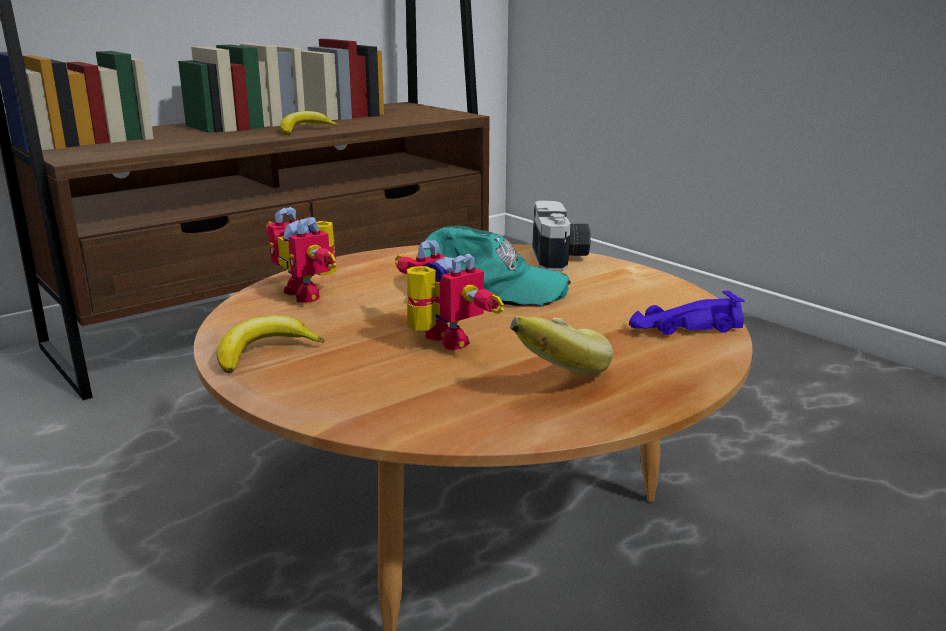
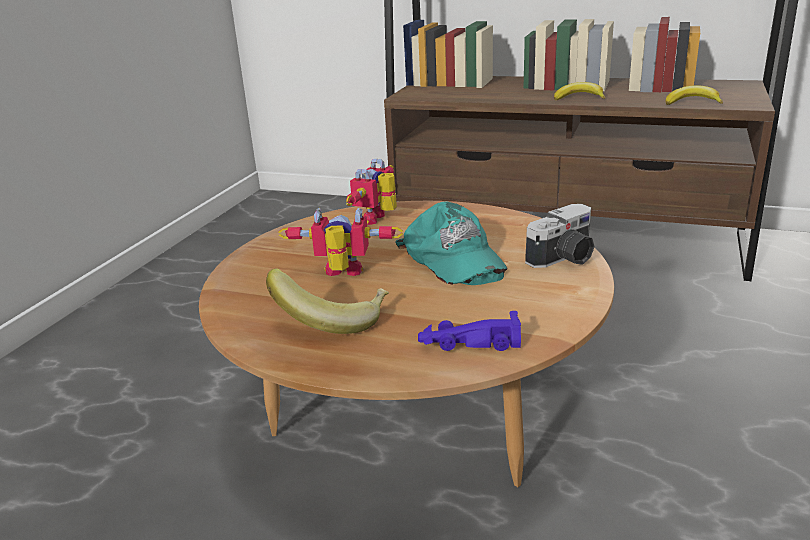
camera: 60 degrees right, 5 degrees up
banana [217,315,325,373] -> banana moved to [666,85,723,105]
toy robot [395,240,504,350] -> toy robot turned 105 degrees counterclockwise [279,208,403,276]
purple toy car [629,291,745,335] -> purple toy car turned 45 degrees counterclockwise [418,311,521,351]

